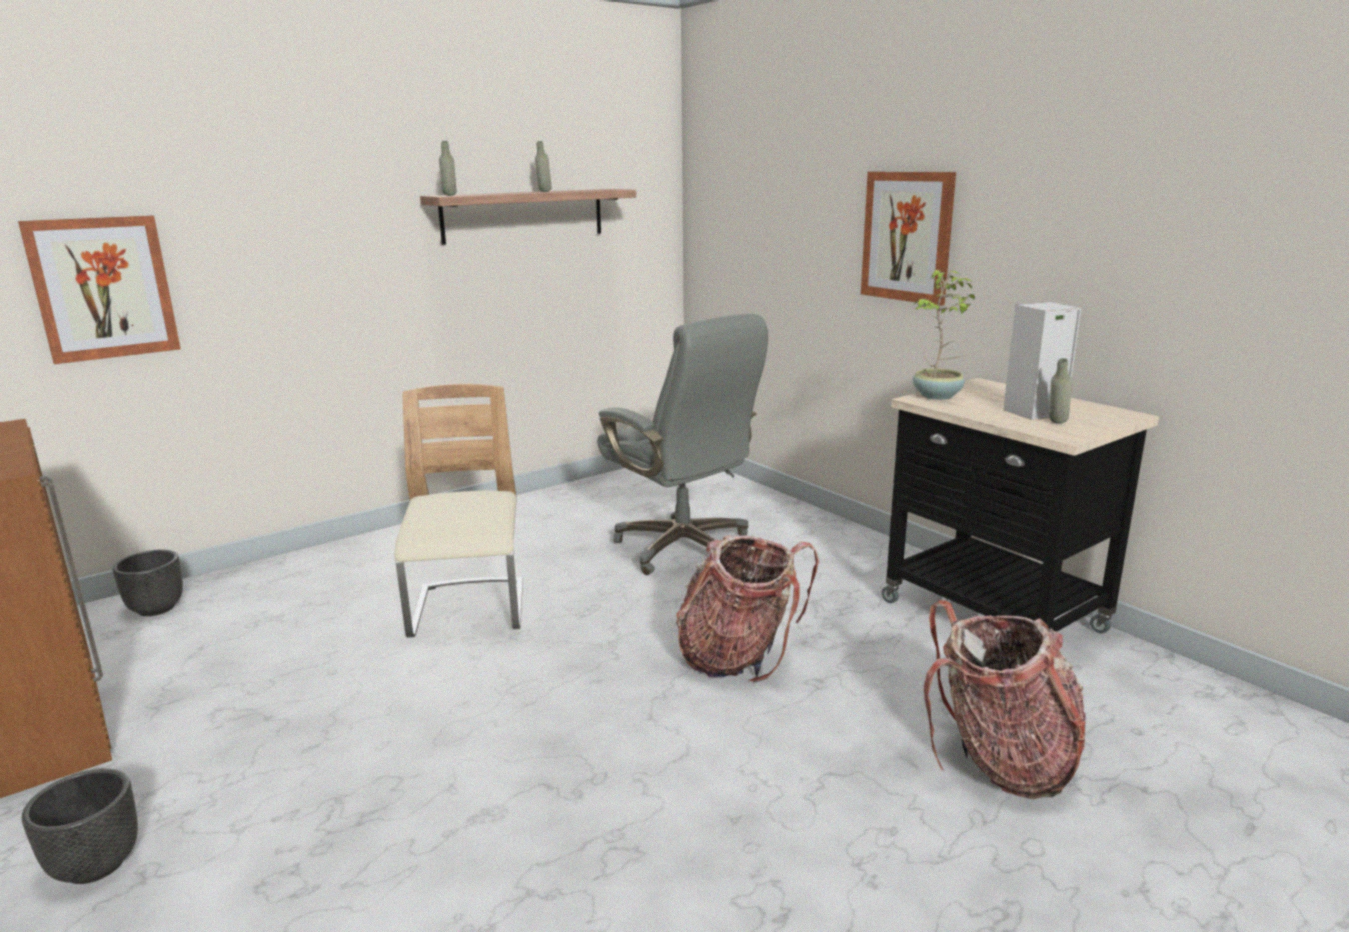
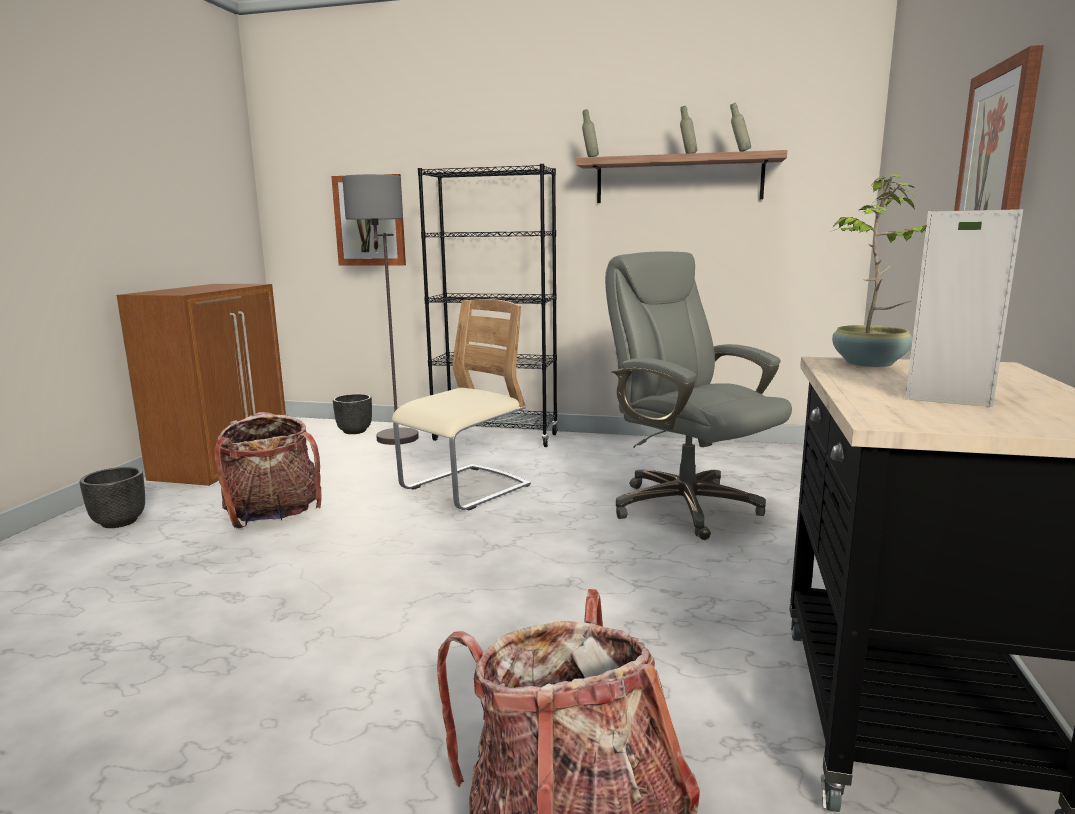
camera: 50 degrees right, 5 degrees down
grey office chair [597,314,768,575] -> grey office chair turned 135 degrees clockwise [605,251,792,540]
backpack [676,535,819,683] -> backpack moved to [215,412,322,528]
grey bottle [1049,358,1072,424] -> grey bottle moved to [730,103,751,152]
none -> grey floor lamp [342,174,419,445]
none -> black bookcase [418,164,558,447]

